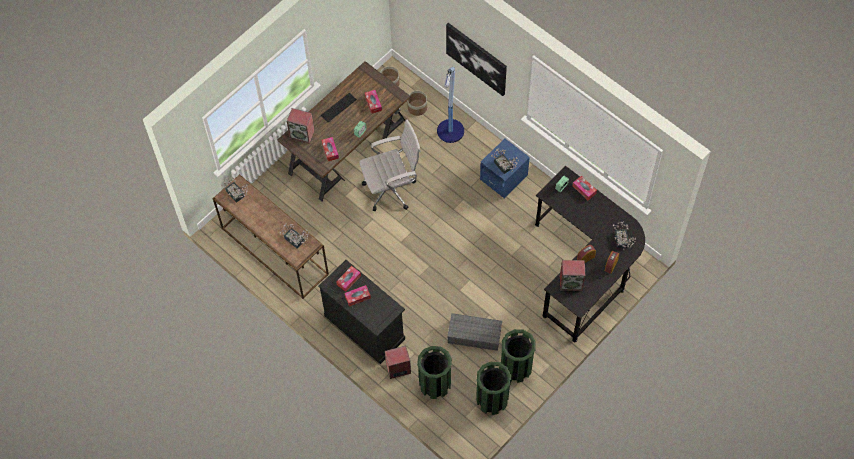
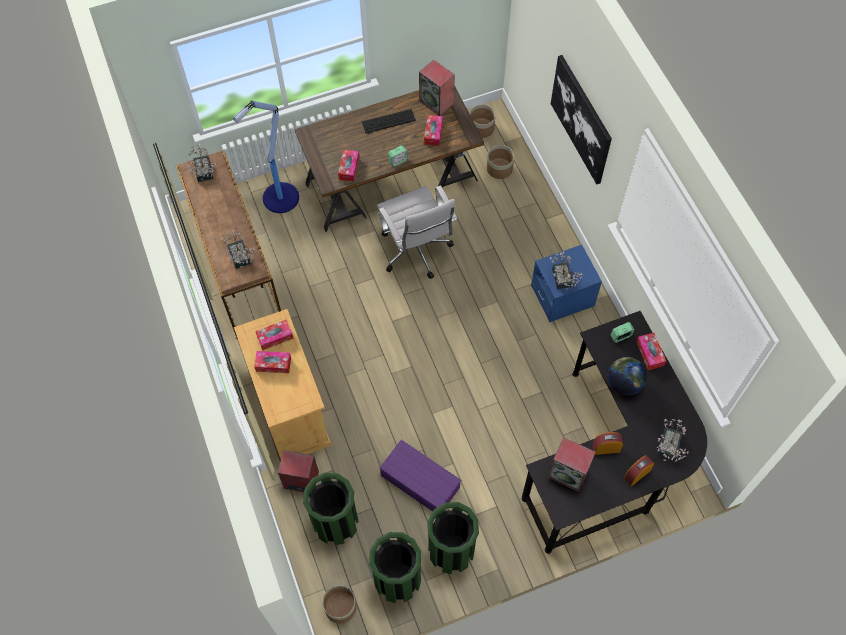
camera: 25 degrees right, 0 degrees up
speaker [287,108,315,144] -> speaker moved to [419,60,455,116]
black cabinet [318,260,405,364] -> beige cabinet [234,309,331,459]
white office chair [359,120,421,211] -> white office chair turned 60 degrees clockwise [377,186,457,279]
floor lamp [437,67,464,143] -> floor lamp moved to [233,100,299,213]
grey storage box [447,313,502,351] -> purple storage box [379,440,461,511]
none -> planter [322,585,357,624]
none -> globe [608,357,647,395]

